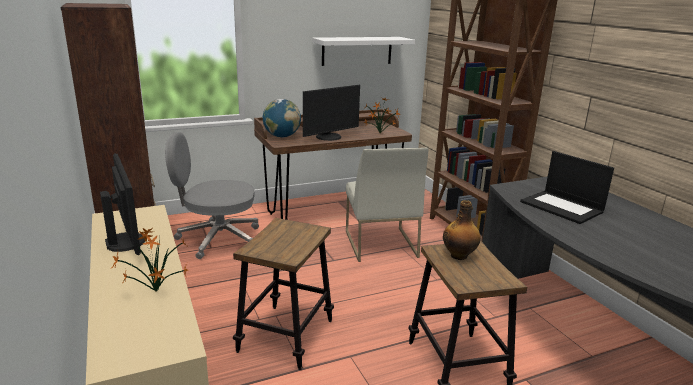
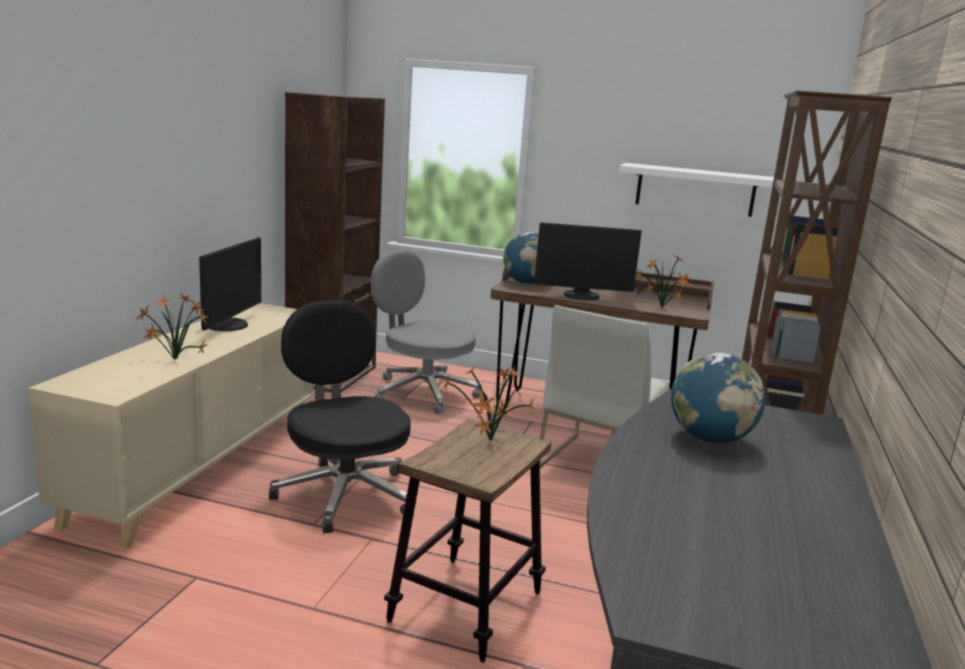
camera: 40 degrees right, 5 degrees down
stool [233,218,334,370] -> black office chair [269,300,415,534]
bottle [443,200,481,260] -> potted plant [442,364,535,441]
laptop [520,151,614,224] -> globe [671,353,765,443]

